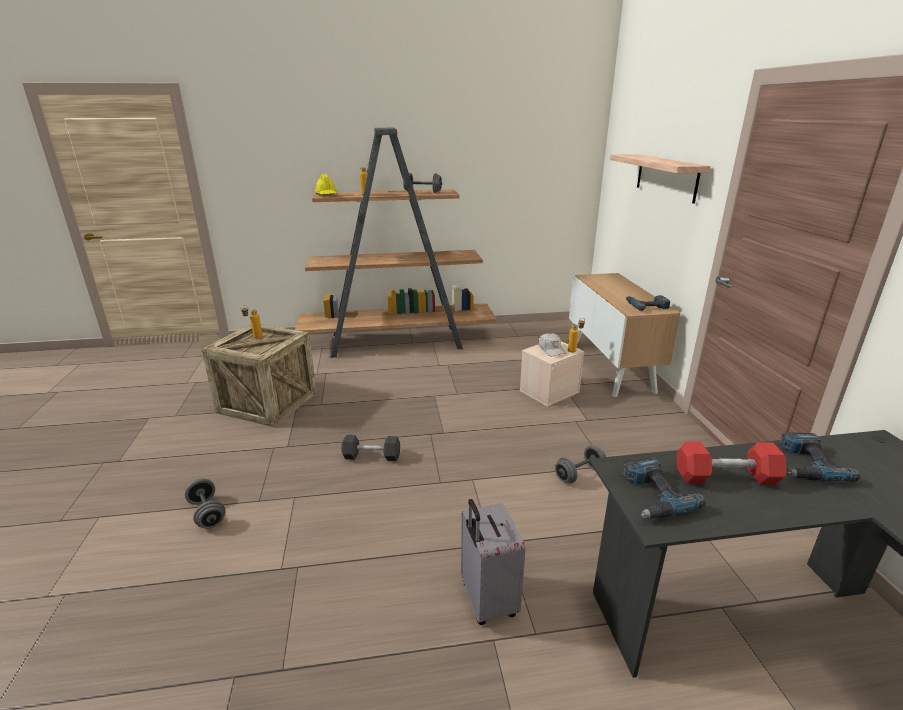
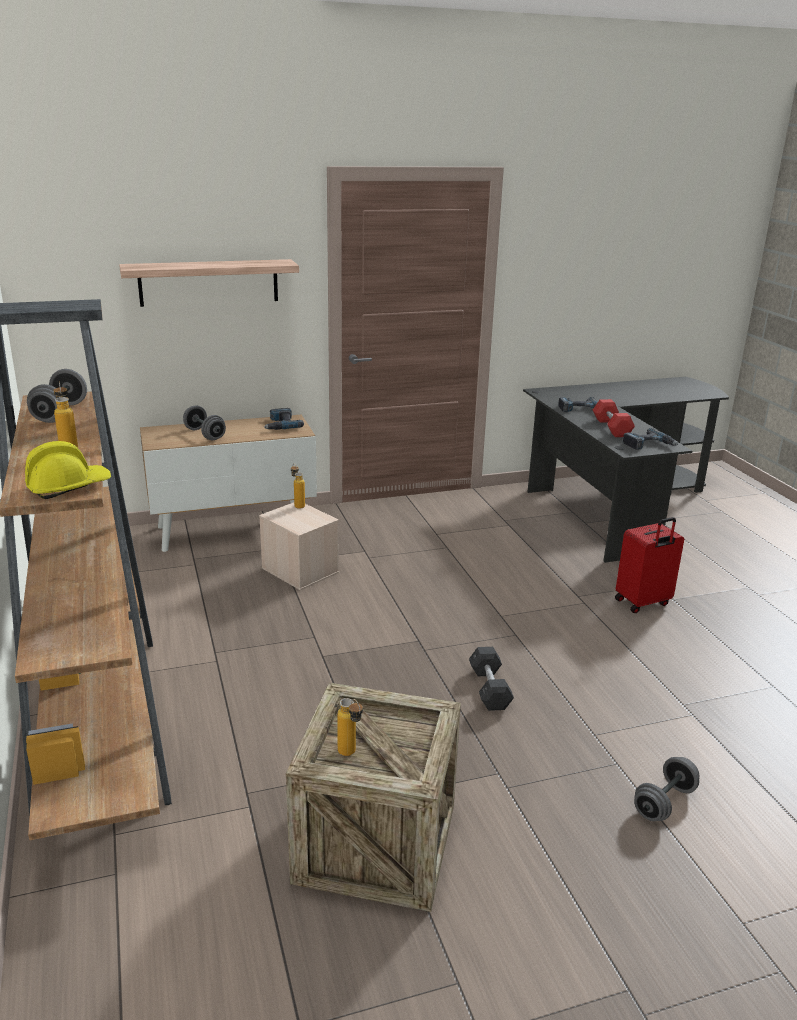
camera: 100 degrees left, 0 degrees up
grey suitcase [461,499,526,625] -> red suitcase [615,517,684,613]
white cap [538,333,566,356] -> none
grey dumbbell [555,446,606,483] -> grey dumbbell moved to [183,405,226,440]

